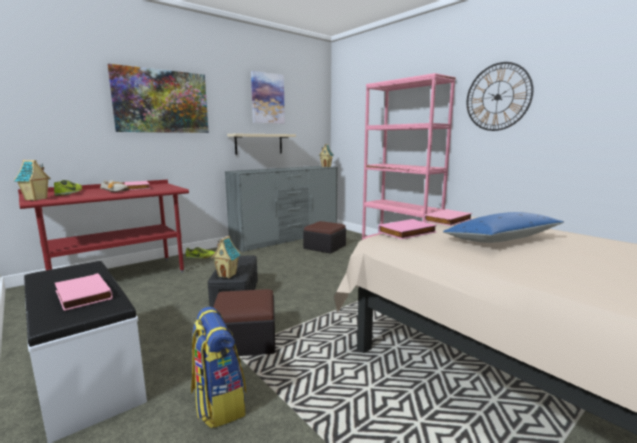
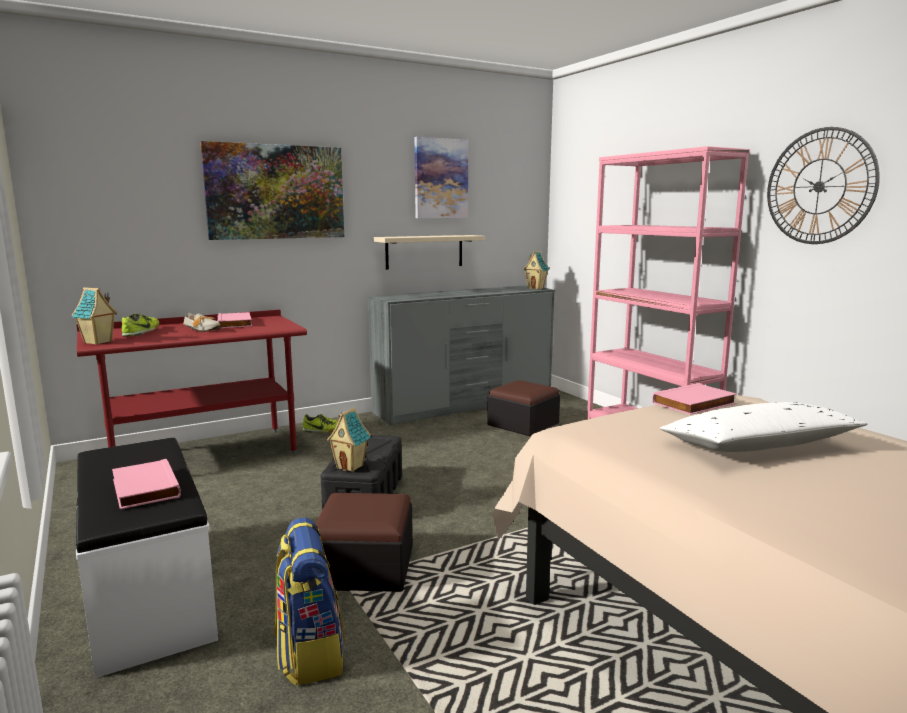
camera: 10 degrees right, 0 degrees up
pink book [378,219,437,239] -> none
blue pillow [443,212,564,243] -> white pillow [660,402,867,452]

